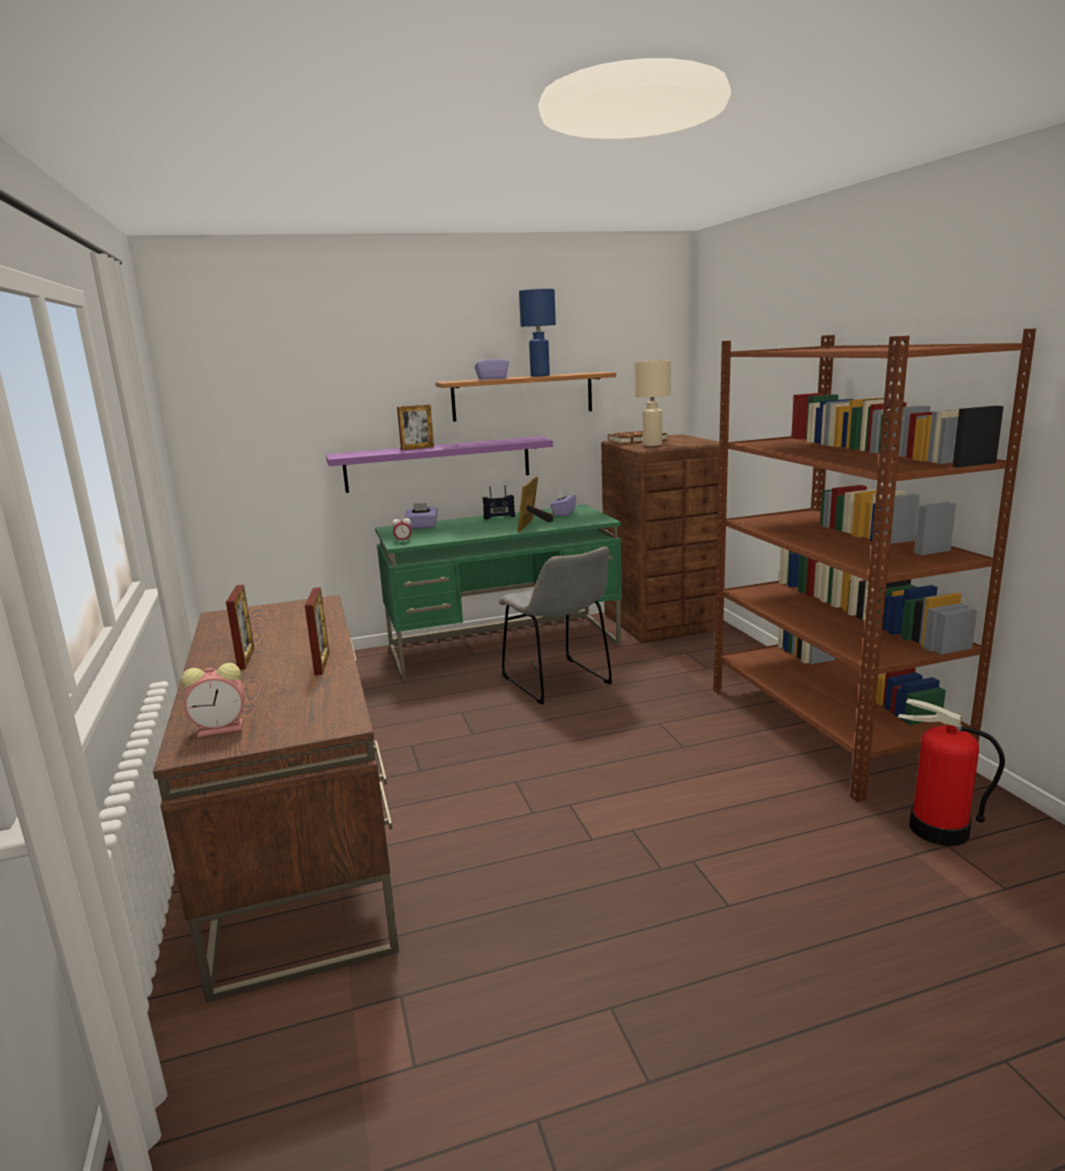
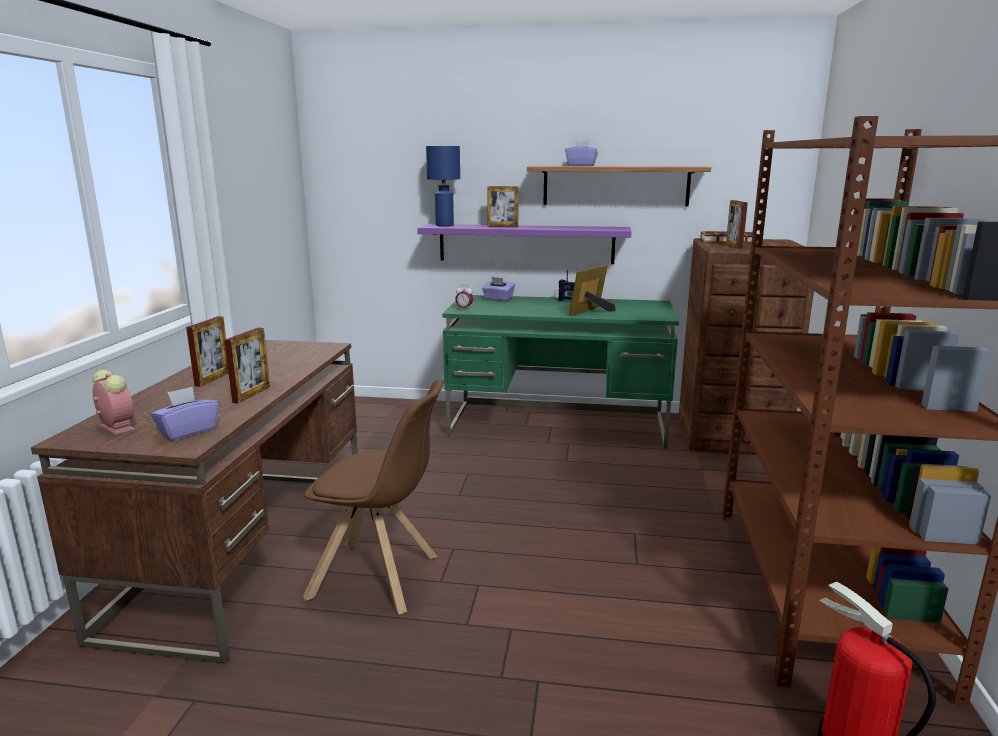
camera: 25 degrees right, 0 degrees up
alarm clock [181,663,245,737] -> alarm clock turned 150 degrees counterclockwise [92,370,134,435]
grey chair [498,547,612,704] -> none
blue table lamp [519,289,556,377] -> blue table lamp moved to [426,146,460,227]
purple tissue box [550,490,576,516] -> purple tissue box moved to [151,386,219,441]
beige table lamp [634,360,671,446] -> picture frame [726,200,748,249]
none -> brown chair [303,379,444,615]

